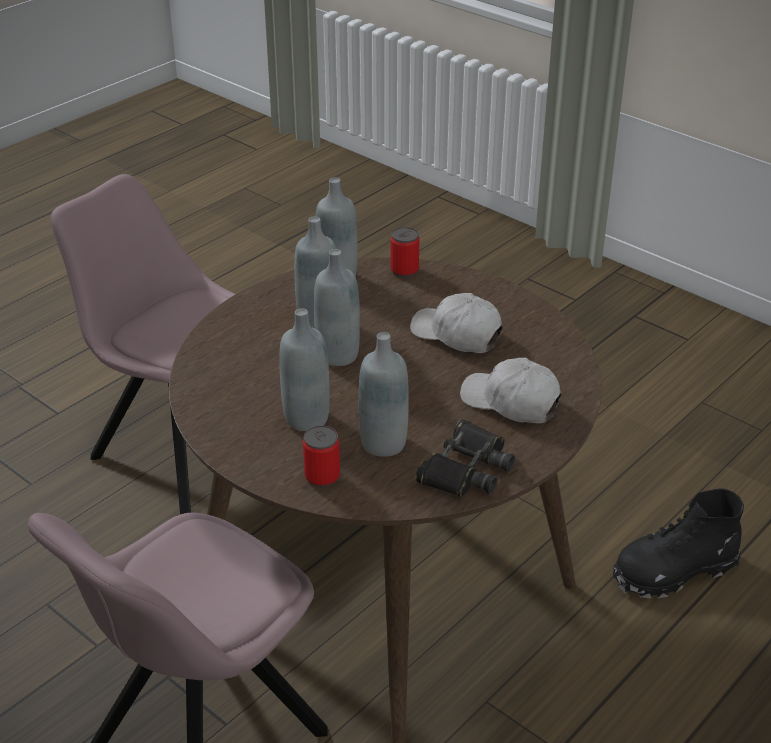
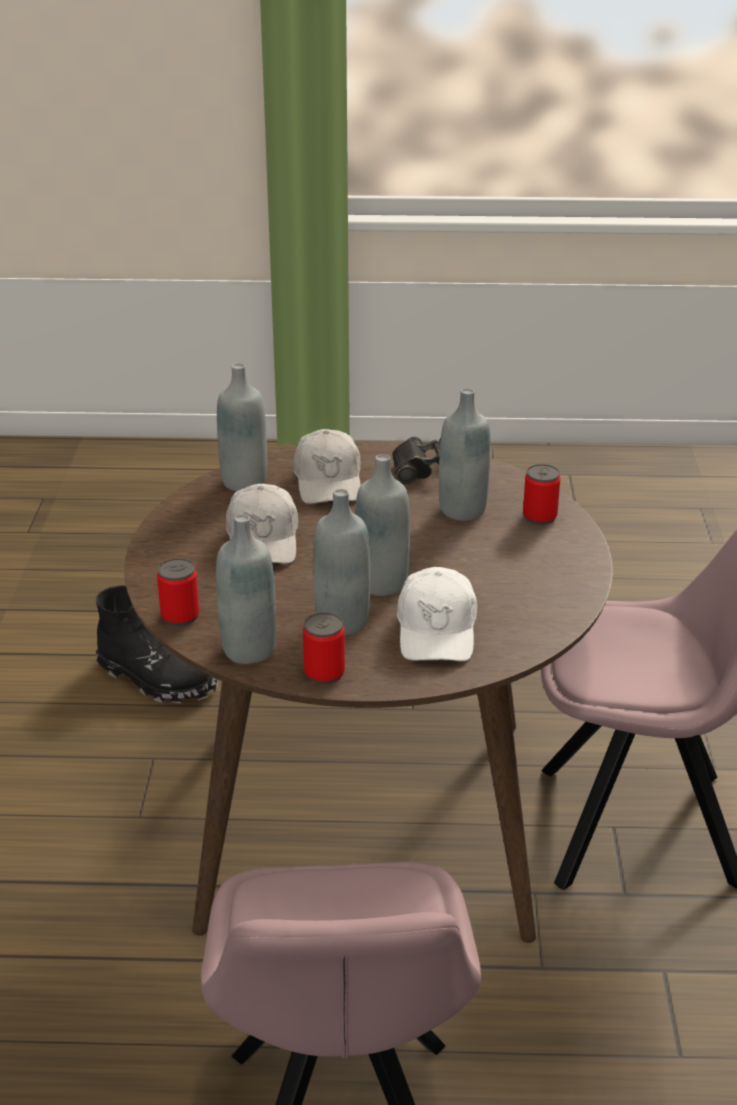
camera: 130 degrees left, 5 degrees down
grey bottle [279,308,330,431] -> grey bottle moved to [217,363,267,491]
none -> can [303,612,345,684]
none -> white cap [397,567,477,661]

